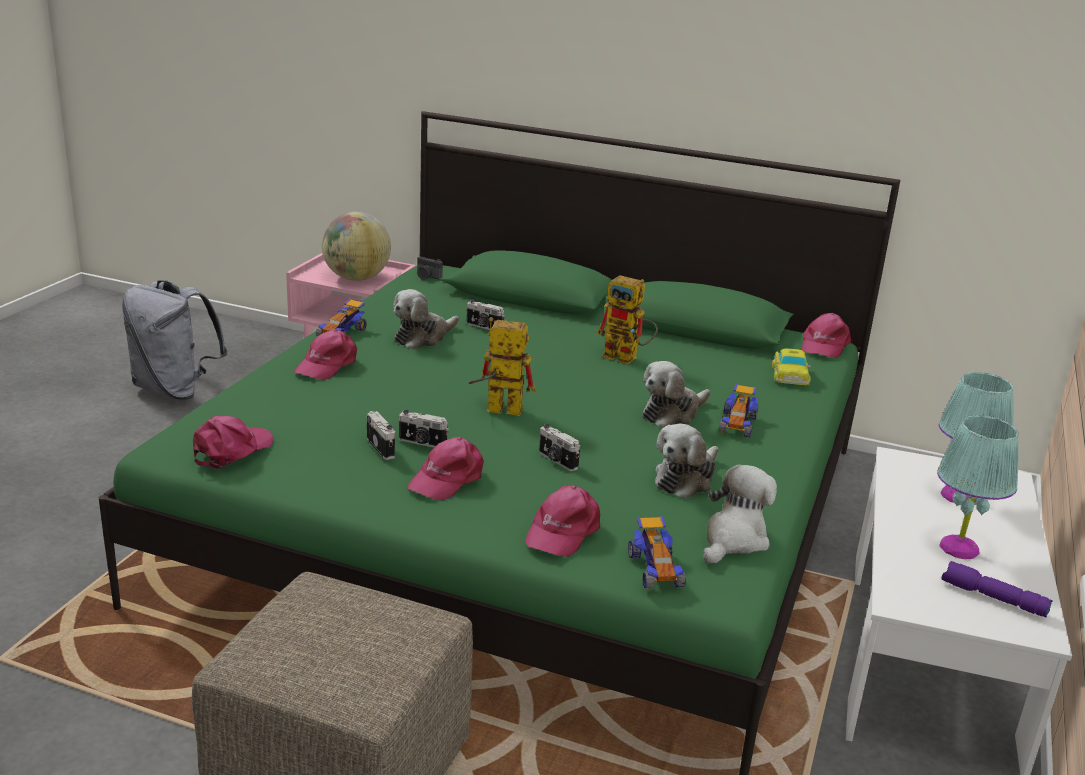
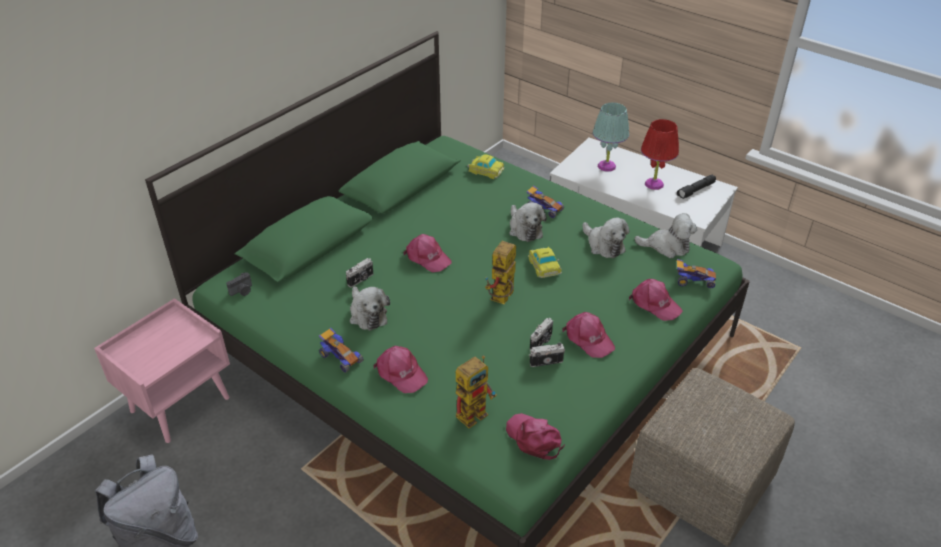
camera: 70 degrees left, 15 degrees up
globe [322,212,391,281] -> none
camera [539,424,580,471] -> none
toy robot [596,275,658,365] -> toy robot moved to [456,355,497,428]
plush toy [703,464,777,563] -> plush toy turned 135 degrees clockwise [634,213,697,258]
pink cap [802,313,851,358] -> pink cap moved to [403,234,452,272]
turquoise table lamp [937,415,1019,559] -> red table lamp [641,119,679,190]
purple flashlight [941,561,1053,618] -> black flashlight [677,175,716,199]
none -> toy car [528,247,562,278]

